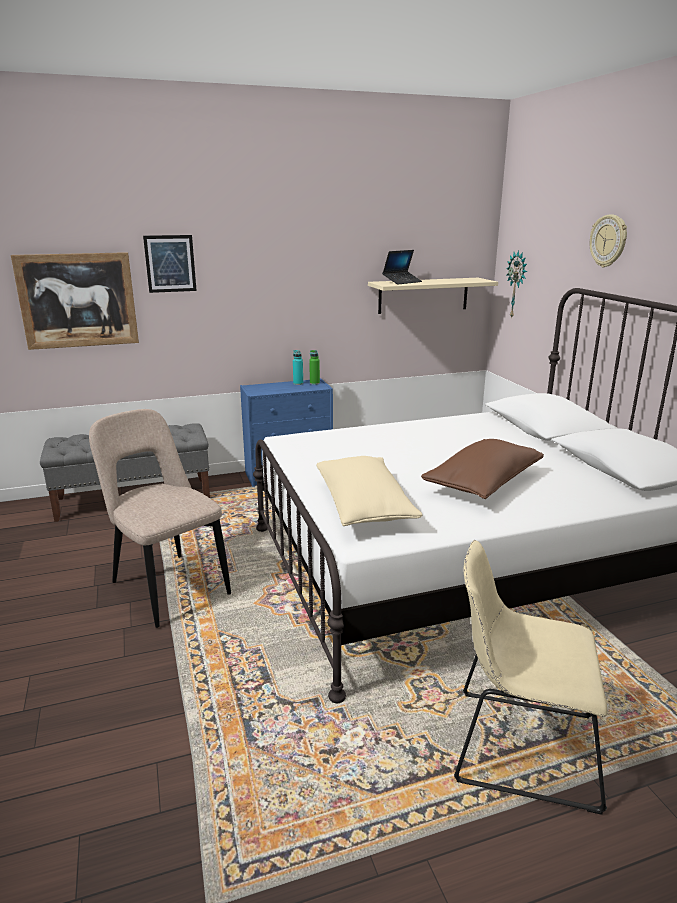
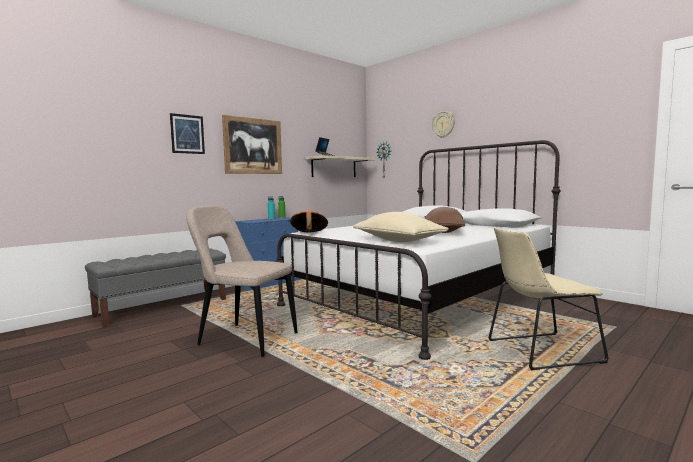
camera: 25 degrees left, 15 degrees down
picture [11,252,139,350] -> picture moved to [222,115,282,174]
none -> orange hat [290,210,328,232]

